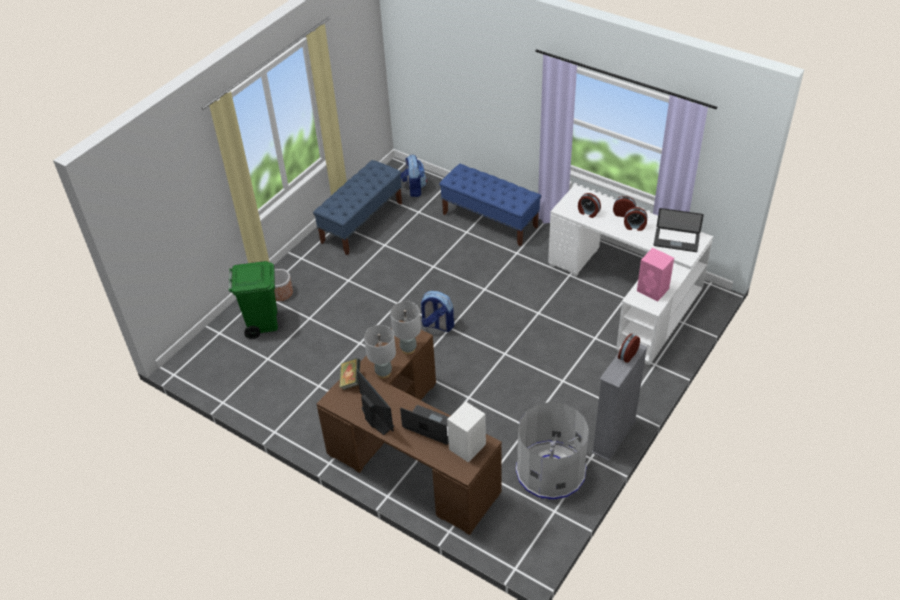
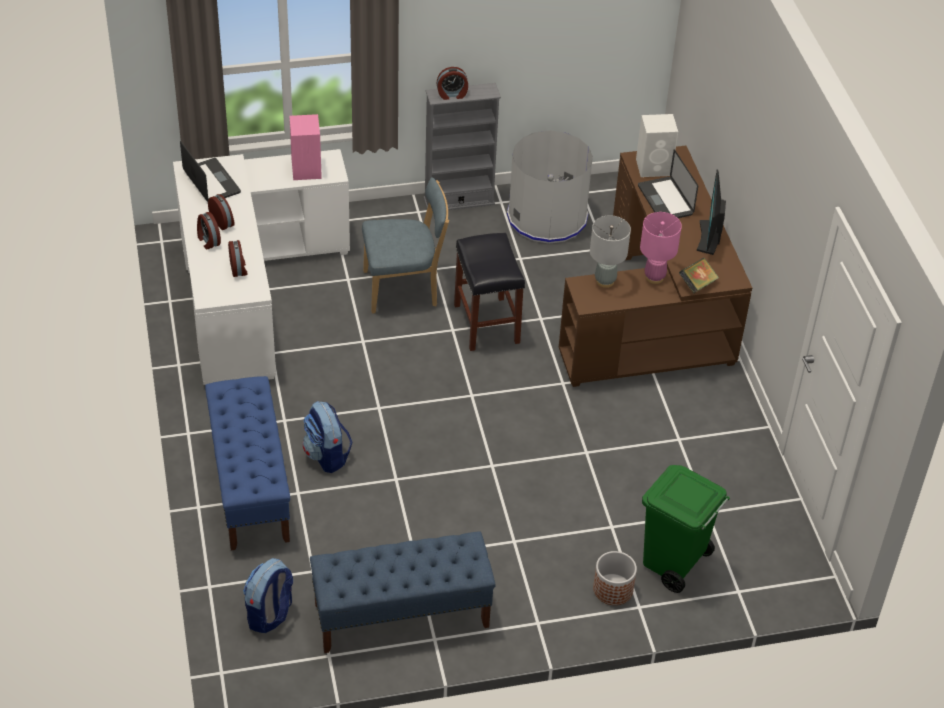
camera: 140 degrees left, 0 degrees up
grey table lamp [364,325,396,379] -> pink table lamp [640,212,682,284]
backpack [420,291,454,332] -> backpack moved to [303,401,353,473]
none -> blue chair [362,177,449,314]
none -> black stool [454,233,525,351]

